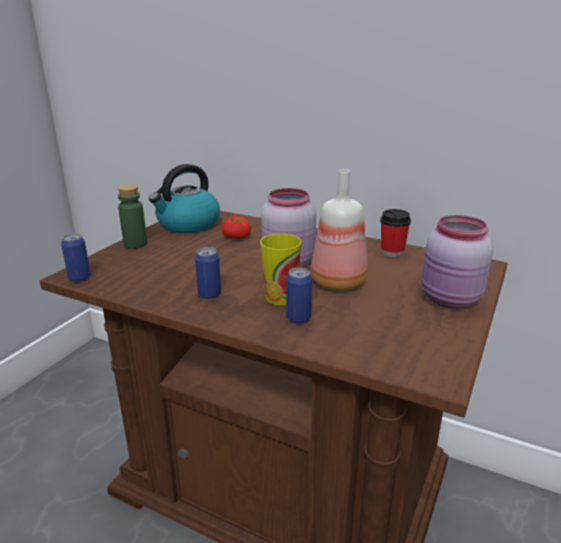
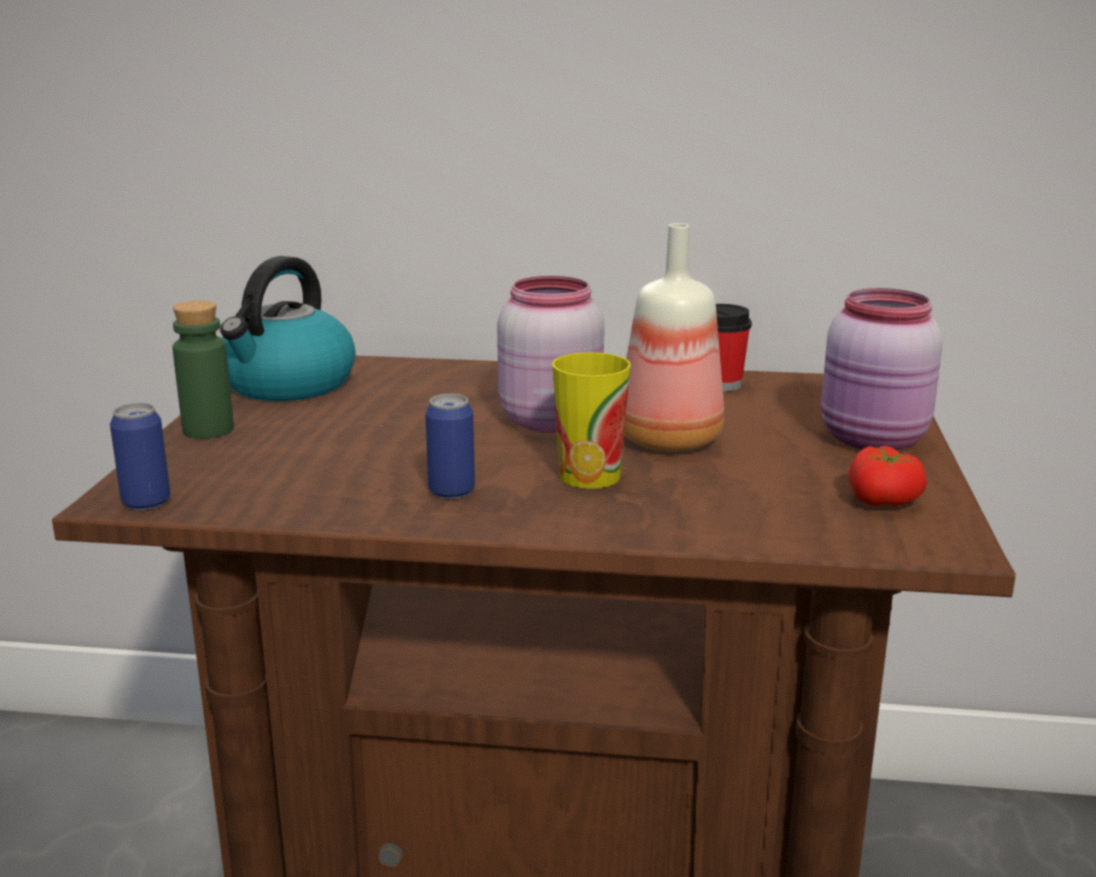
camera: 20 degrees left, 5 degrees down
tomato [222,215,251,239] -> tomato moved to [849,446,927,506]
can [286,267,312,324] -> none

